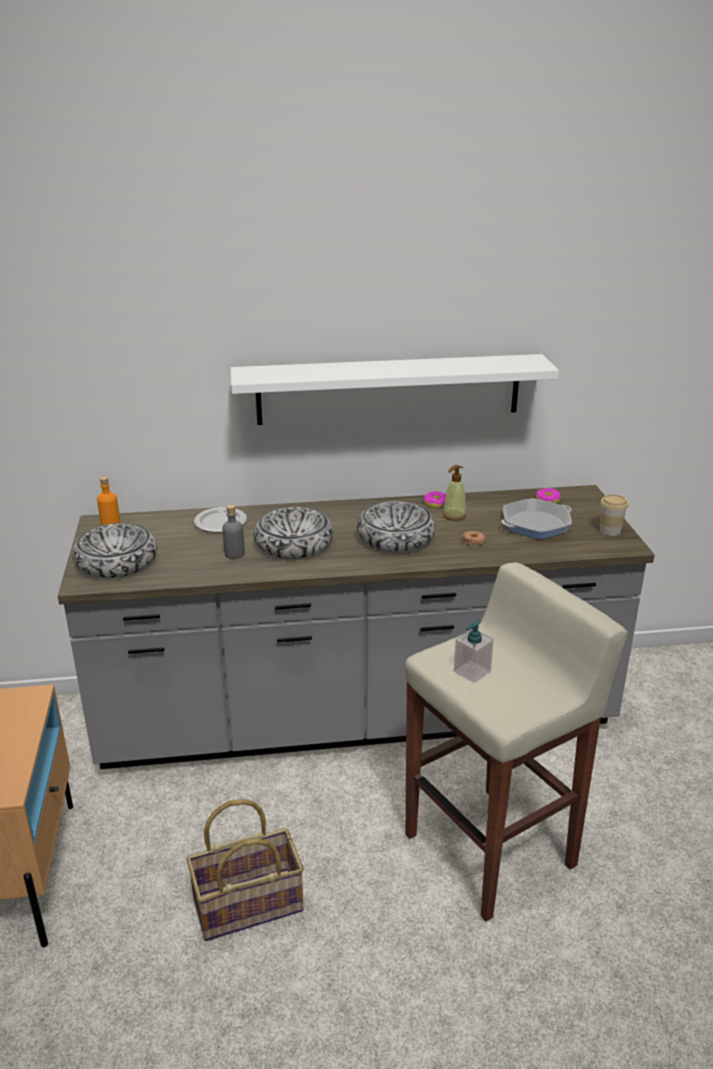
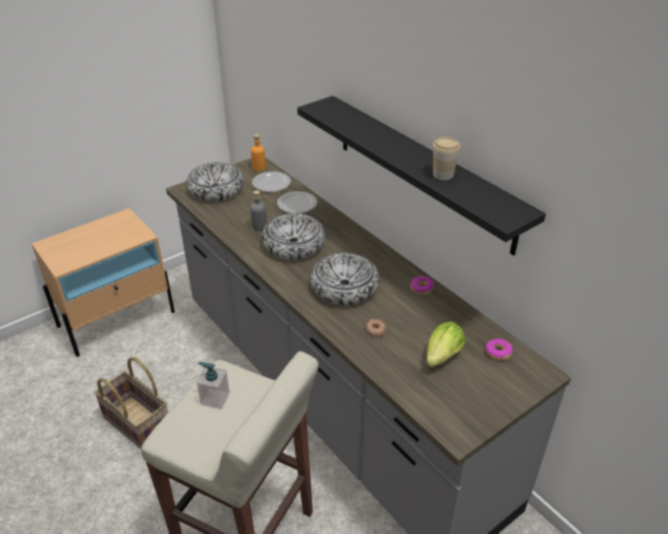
camera: 60 degrees right, 10 degrees up
white shelf [231,354,559,425] -> black shelf [297,96,546,256]
soap dispenser [443,465,466,521] -> none
frying pan [501,498,572,539] -> lettuce [426,322,465,367]
cup [600,494,629,536] -> cup moved to [432,137,461,180]
none -> plate [252,171,291,192]

